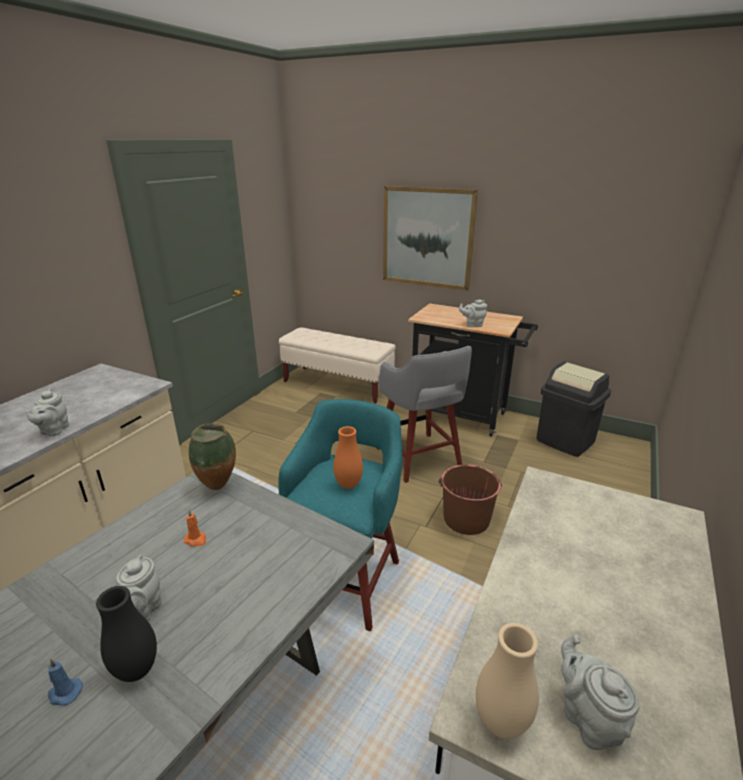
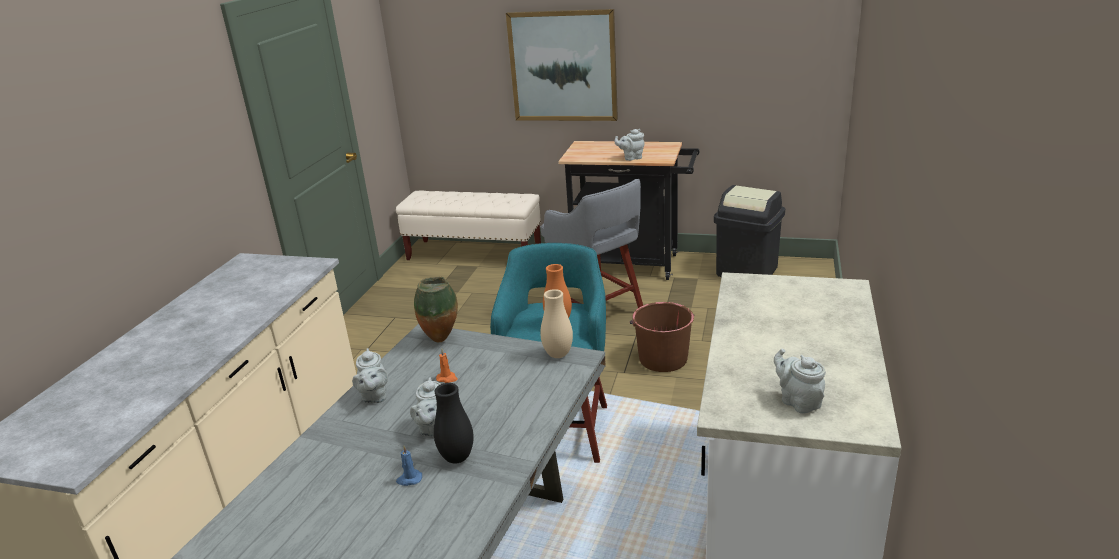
camera: 10 degrees left, 0 degrees up
grey teapot [25,388,69,436] -> grey teapot moved to [352,348,388,403]
beige vase [476,623,539,739] -> beige vase moved to [540,289,573,358]

